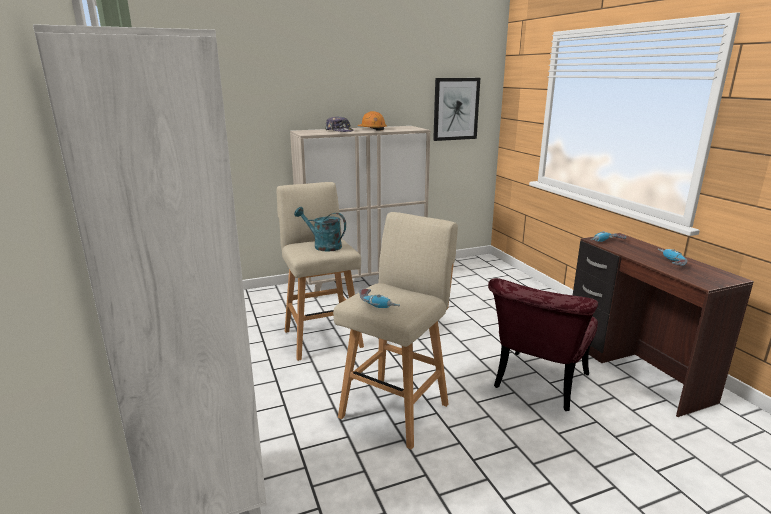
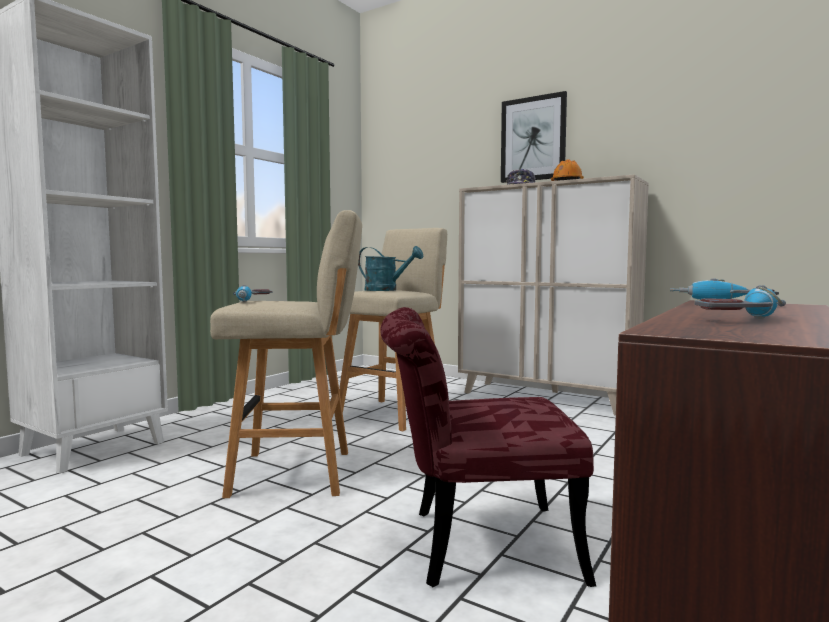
camera: 55 degrees right, 15 degrees down
turquoise watering can [294,207,346,252] -> turquoise watering can turned 120 degrees clockwise [358,246,423,291]
picture [433,78,480,141] -> picture moved to [501,91,567,183]

